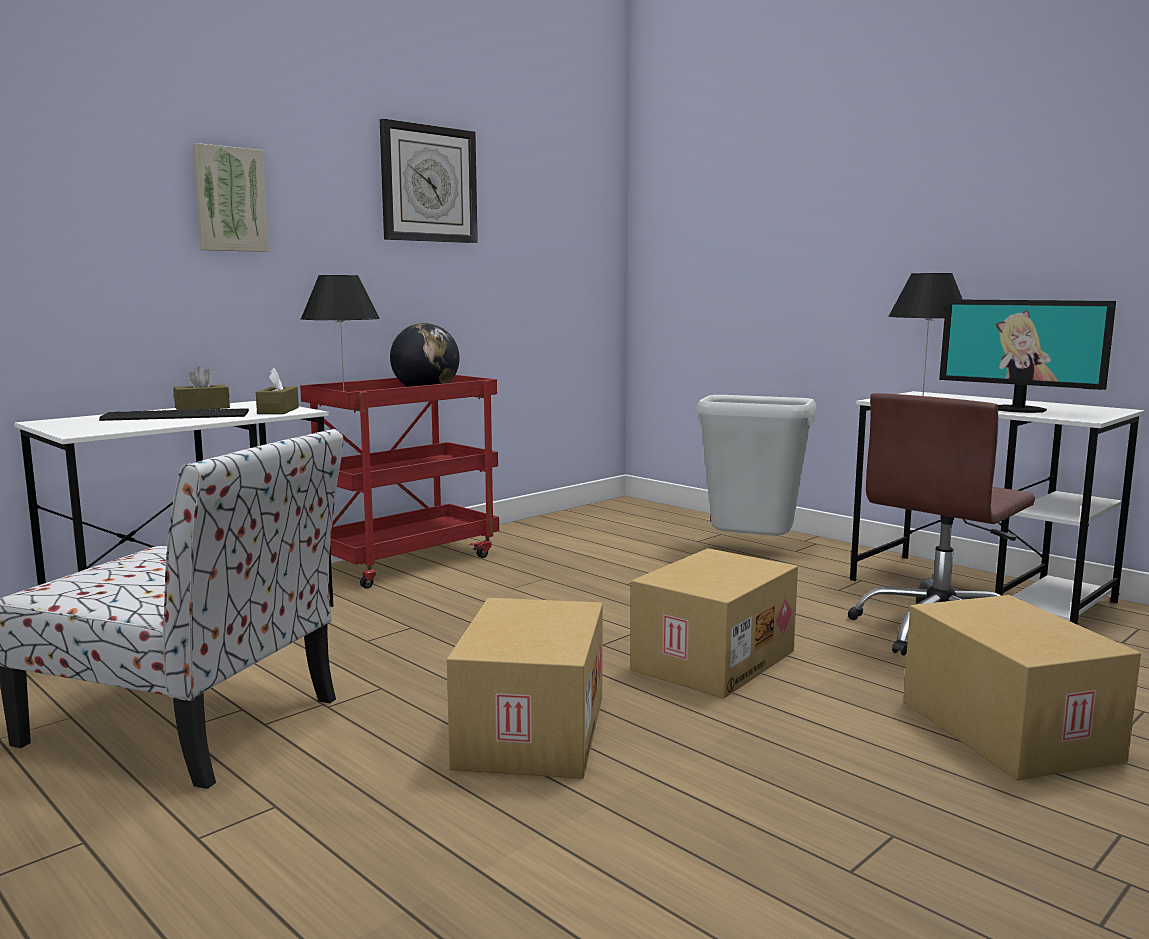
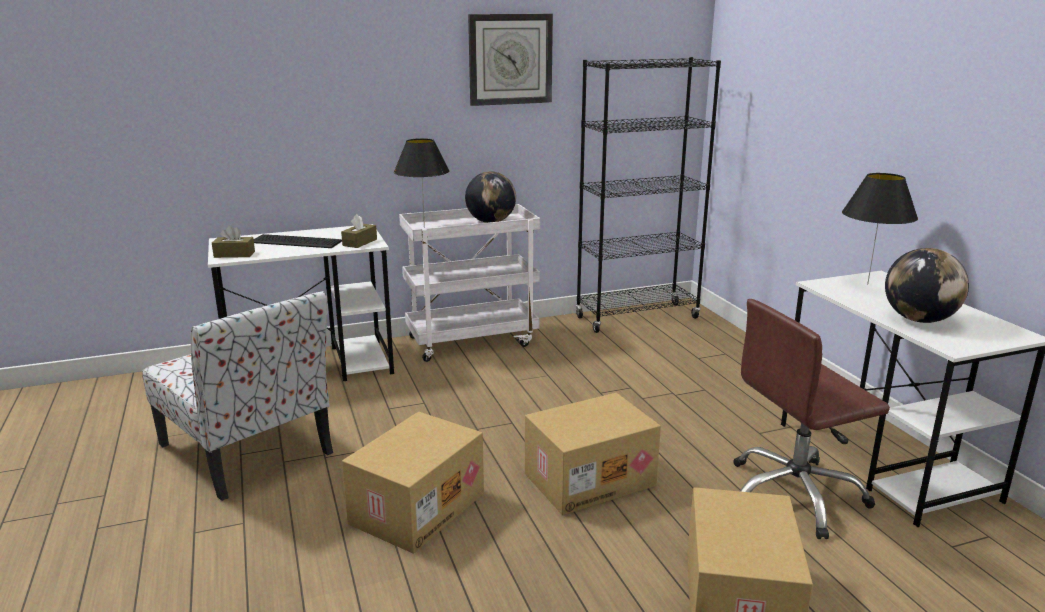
camera: 25 degrees right, 10 degrees up
brown tissue box [173,366,230,410] -> brown tissue box moved to [212,225,255,258]
picture [192,143,269,252] -> none
red cart [300,375,499,589] -> white cart [399,204,540,362]
grey trash can [696,395,816,536] -> none
monitor [939,299,1116,413] -> globe [885,248,969,323]
none -> black bookcase [576,57,721,333]

